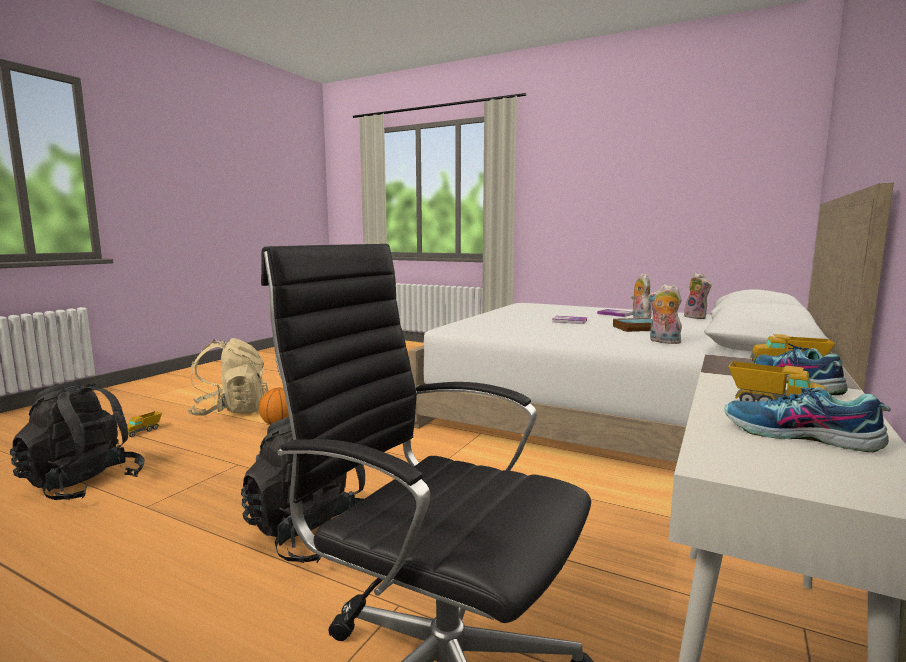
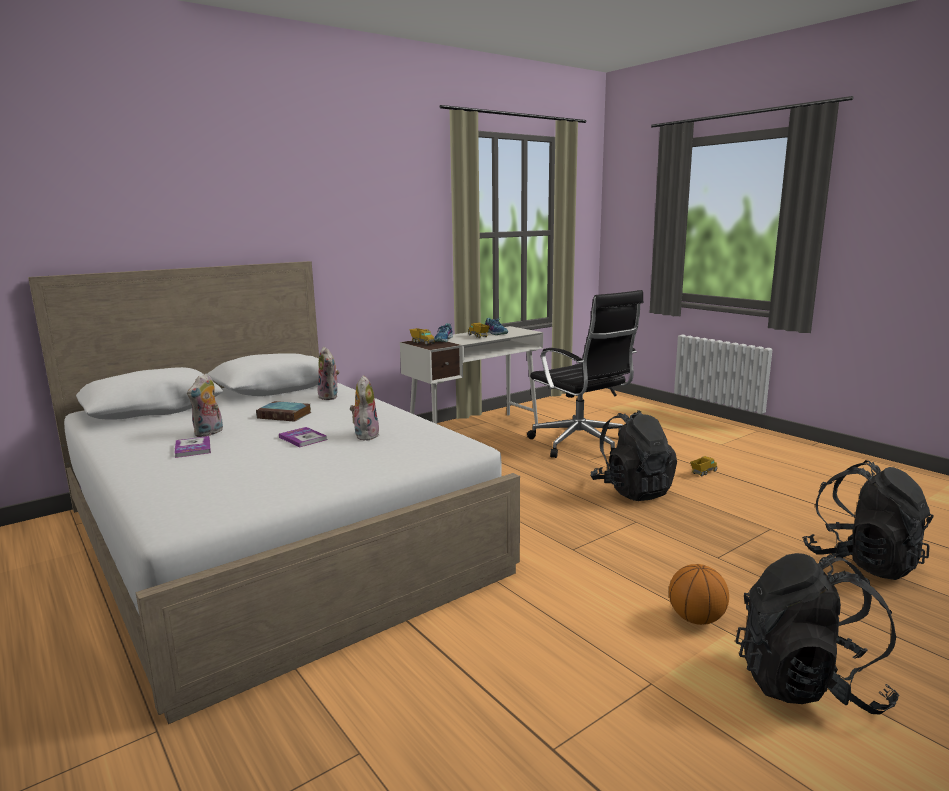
camera: 155 degrees left, 5 degrees up
toy truck [127,411,162,437] -> toy truck moved to [690,456,717,477]
beige backpack [187,338,268,416] -> black backpack [735,553,899,715]
plush toy [682,273,711,319] -> plush toy moved to [350,375,379,441]

